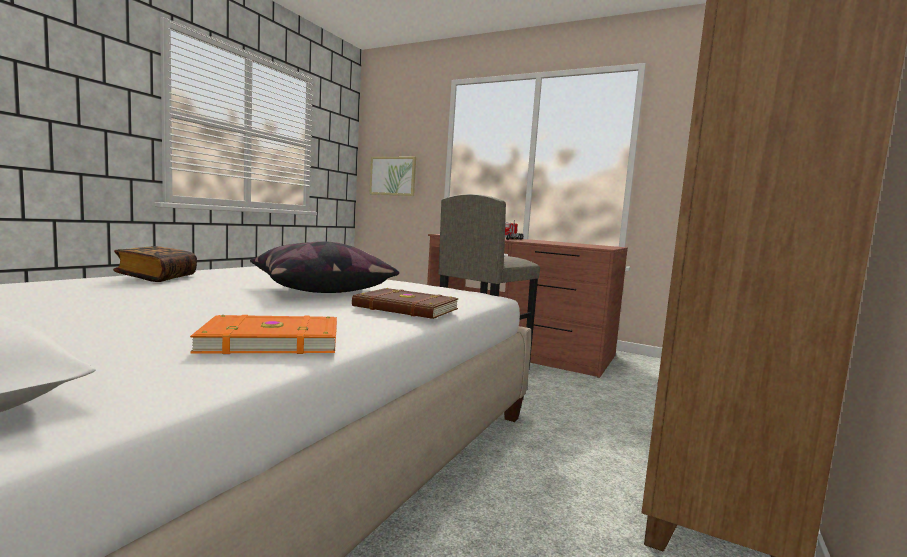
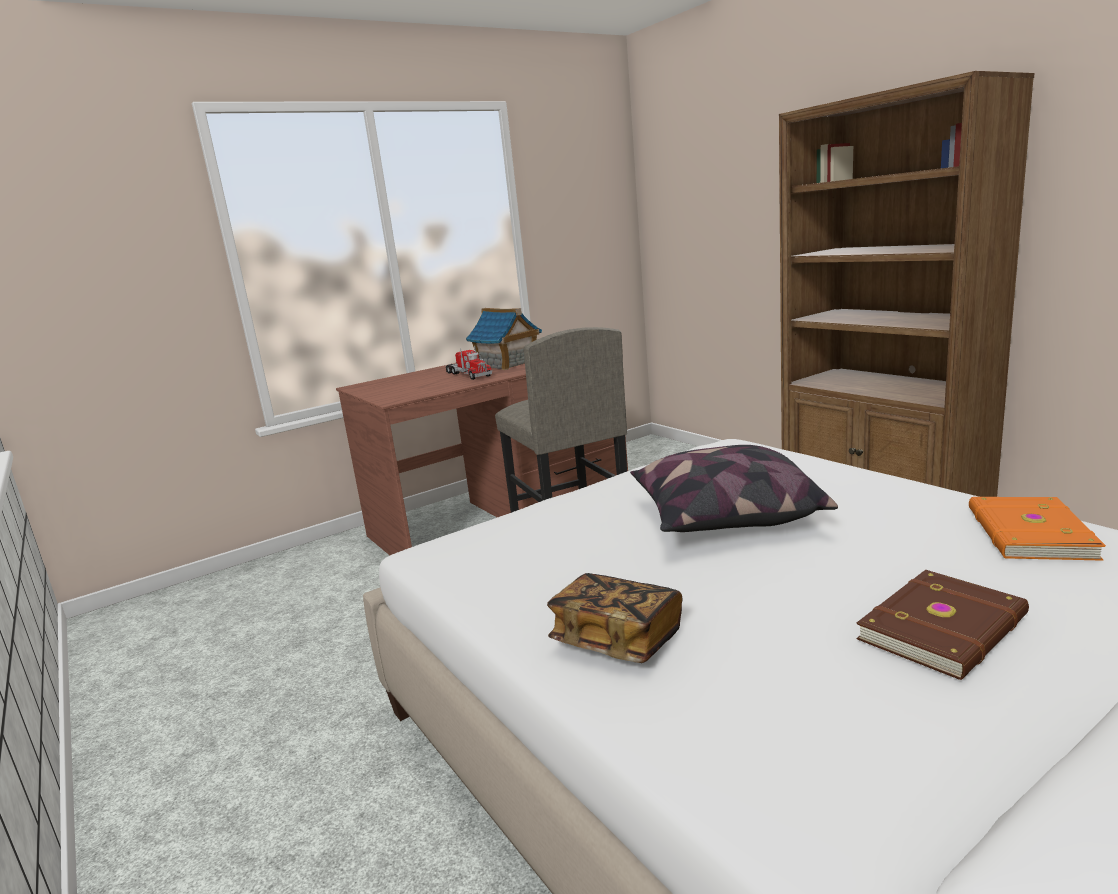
camera: 60 degrees left, 10 degrees up
brown book [352,288,459,319] -> brown book moved to [856,570,1029,680]
picture [369,157,416,196] -> none
none -> toy house [466,308,542,370]

